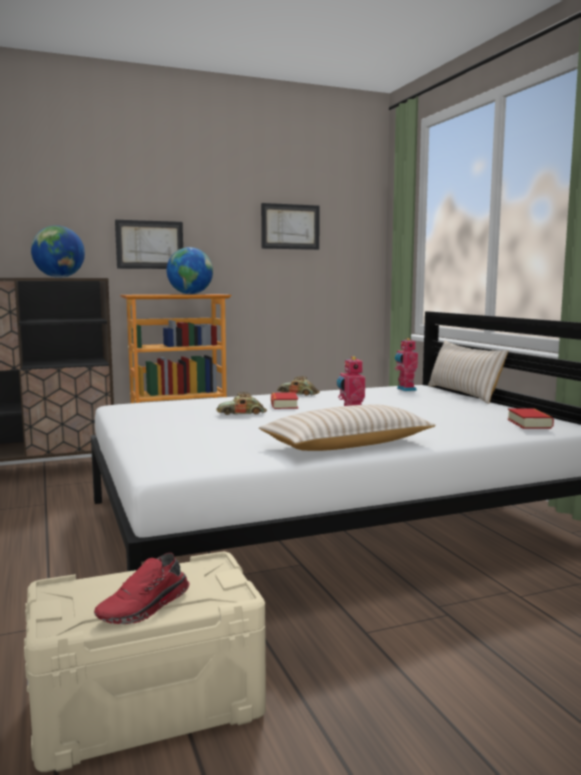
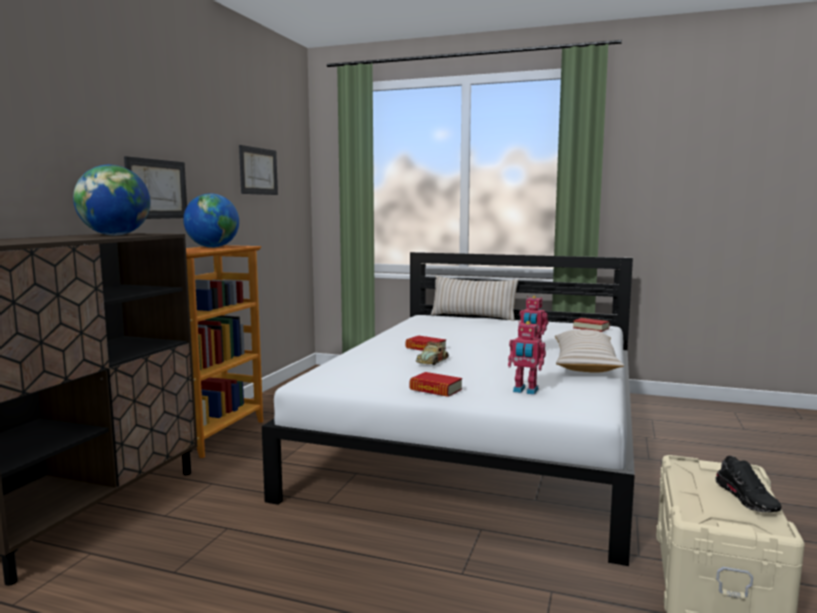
camera: 50 degrees left, 0 degrees up
red shoe [94,553,190,624] -> black shoe [715,456,781,512]
toy car [277,376,320,396] -> none
toy robot [395,338,418,391] -> toy robot moved to [508,321,546,395]
none -> book [409,372,462,397]

